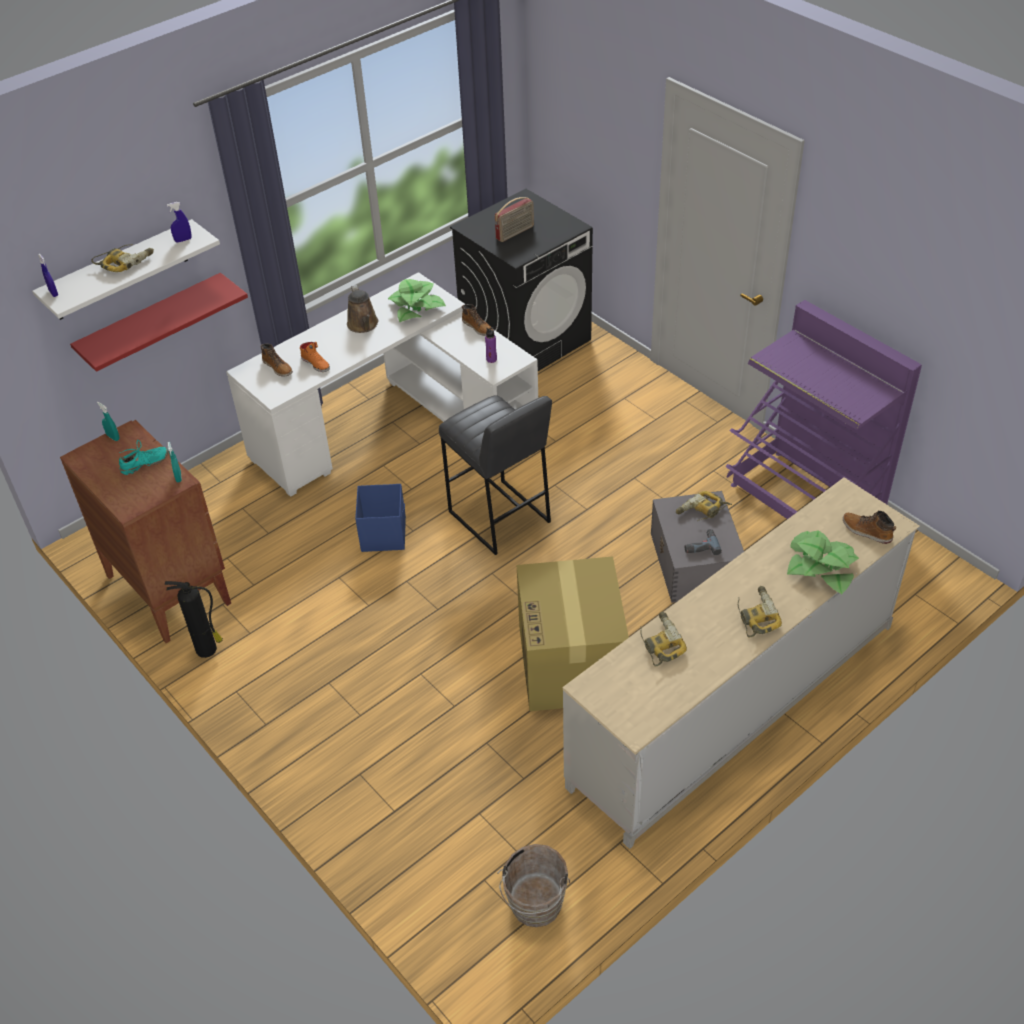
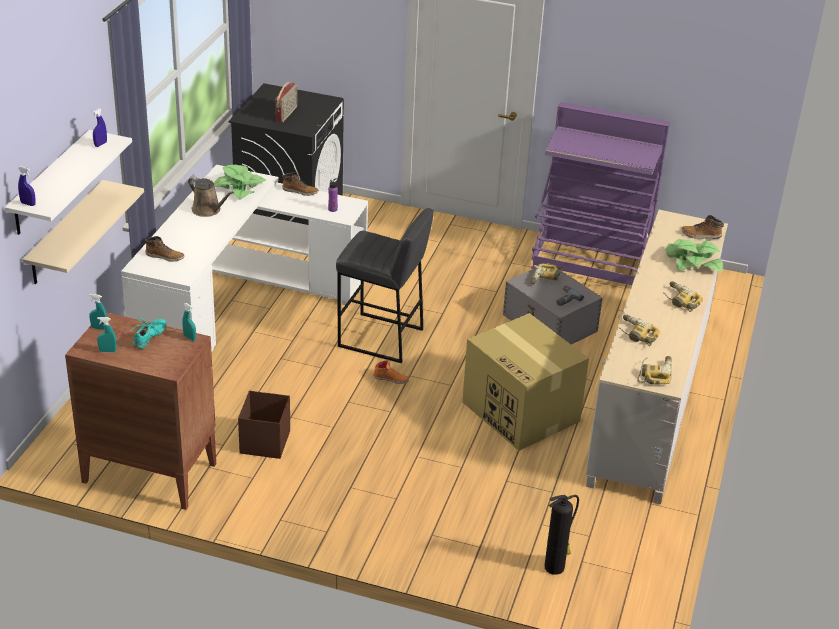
camera: 35 degrees left, 10 degrees down
red shelf [70,273,248,372] -> beige shelf [22,180,144,284]
power drill [91,244,154,272] -> power drill moved to [638,356,672,385]
fire extinguisher [165,581,223,658] -> fire extinguisher moved to [544,495,579,575]
orange shoe [300,342,330,372] -> orange shoe moved to [373,360,409,384]
blue storage box [355,484,406,552] -> none
brown bucket [498,844,570,927] -> none
none -> turquoise spray bottle [97,317,117,352]
none -> brown storage box [238,391,290,459]

